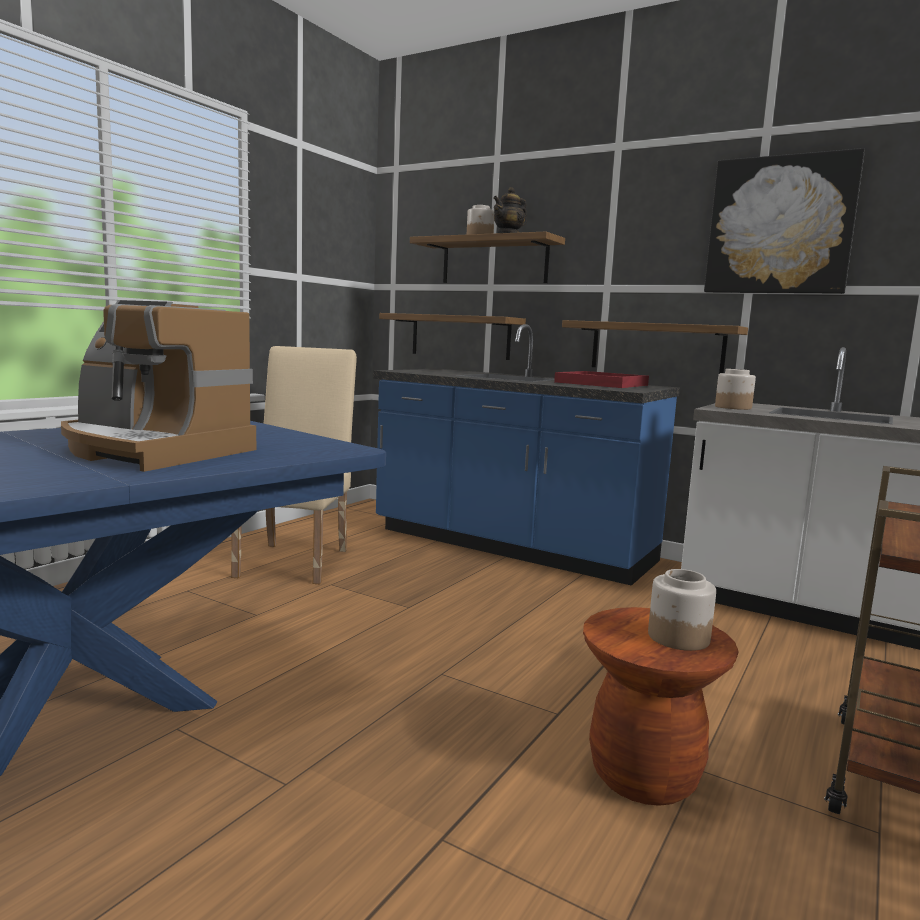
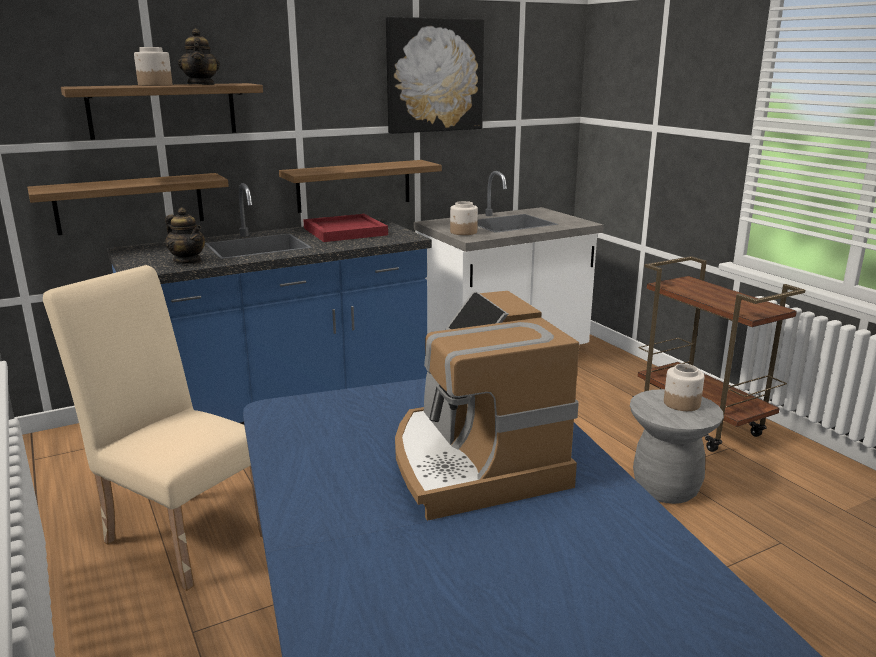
camera: 60 degrees left, 10 degrees up
coffee machine [61,300,256,472] -> coffee machine turned 105 degrees clockwise [395,291,579,521]
brown stool [583,607,739,806] -> grey stool [630,389,724,504]
none -> teapot [165,208,205,264]

